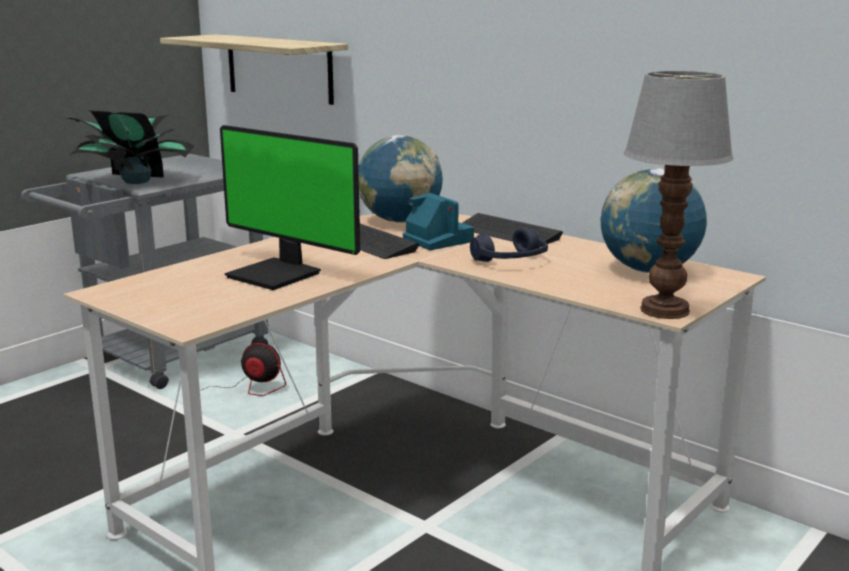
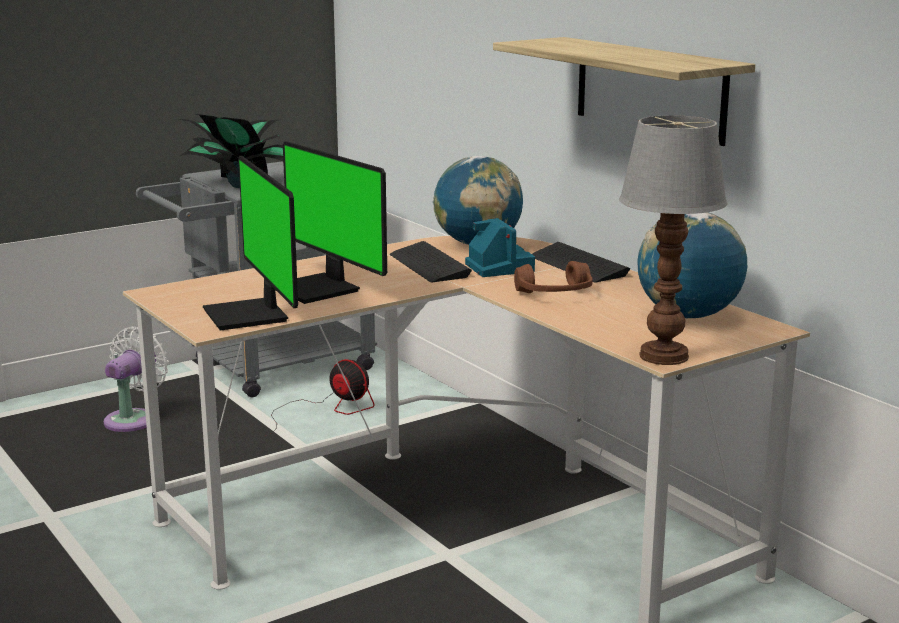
camera: 15 degrees right, 0 degrees up
shelf [160,34,348,105] -> shelf moved to [493,37,755,146]
blue headphones [470,228,548,262] -> brown headphones [514,261,593,293]
none -> white fan [104,327,169,432]
none -> monitor [203,156,298,331]

